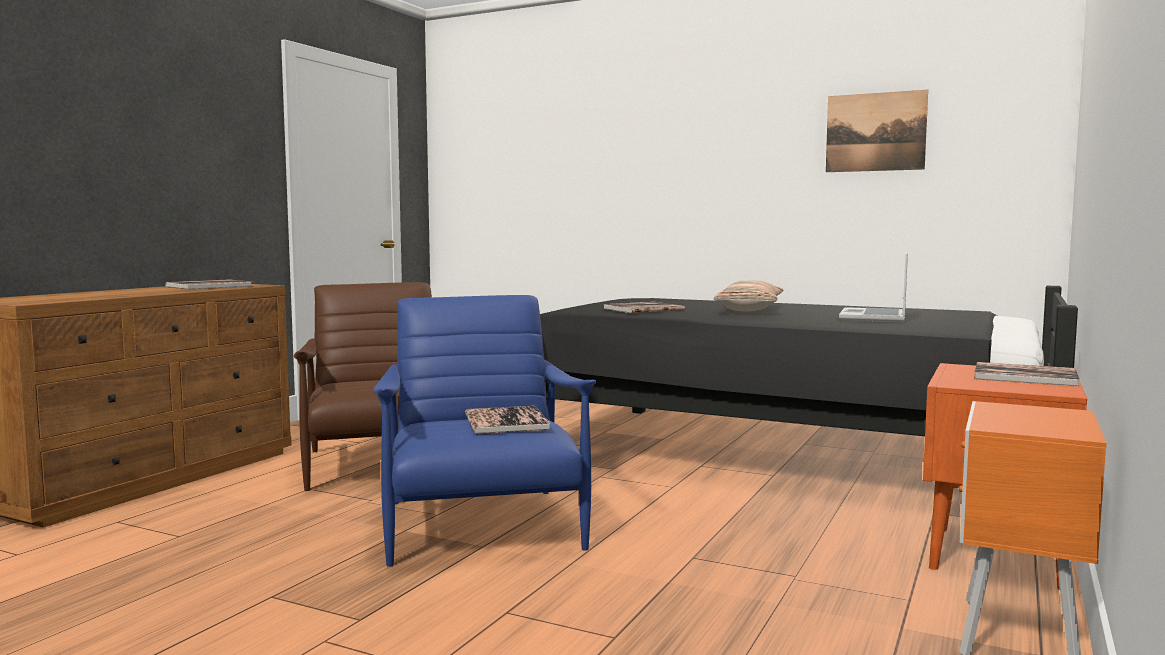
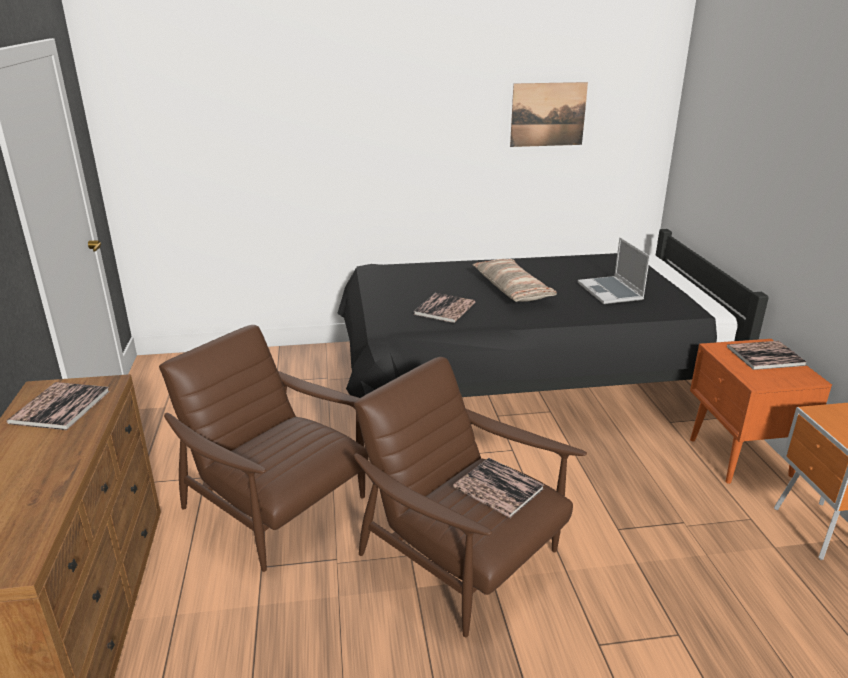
camera: 35 degrees left, 20 degrees up
blue armchair [374,295,596,567] -> brown armchair [354,357,587,637]

